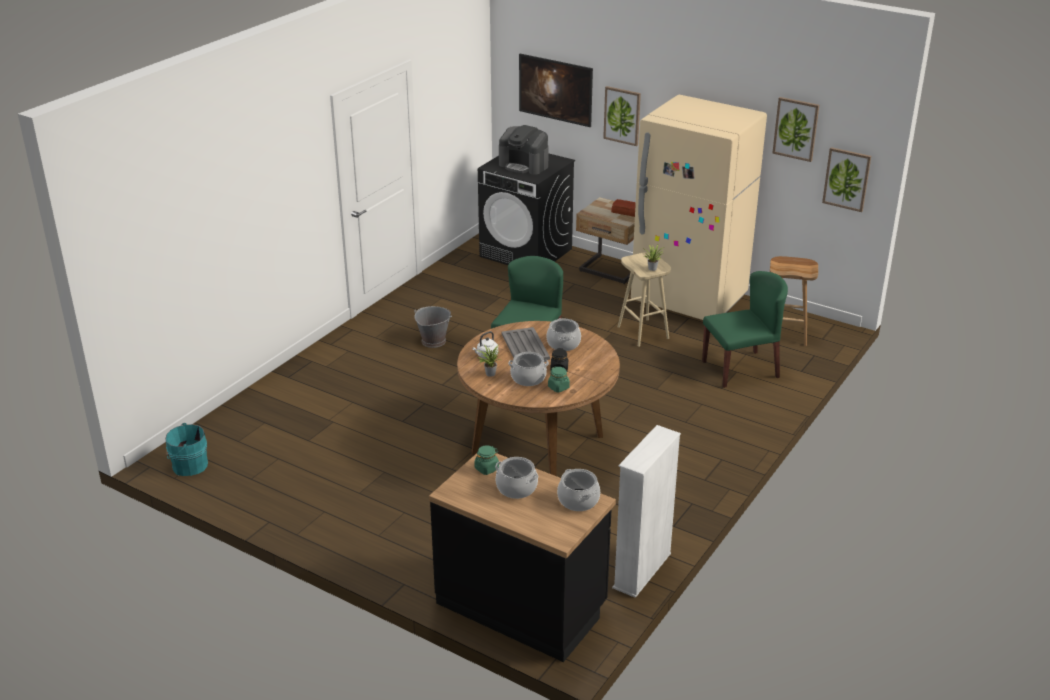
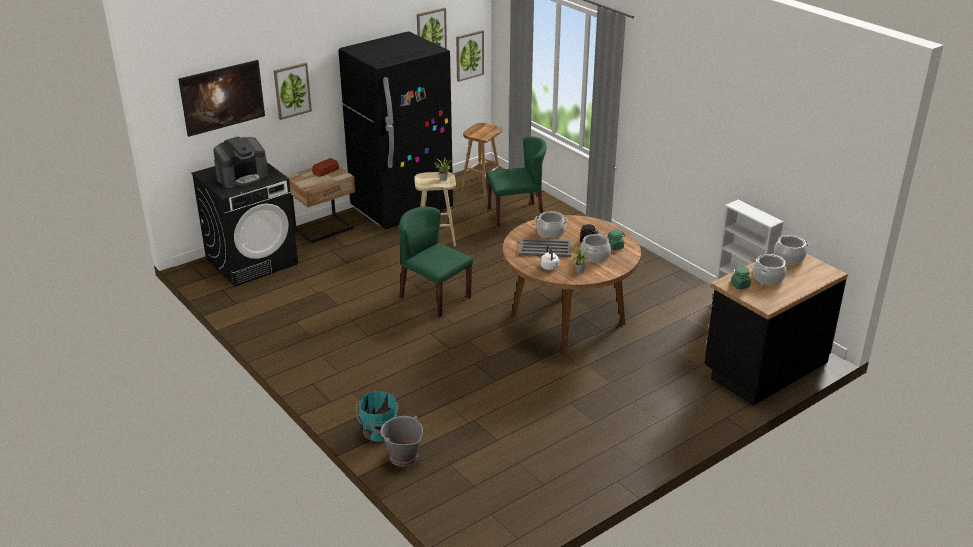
camera: 70 degrees left, 0 degrees up
turquoise bucket [165,423,208,476] -> turquoise bucket moved to [356,391,398,442]
grey bucket [414,306,452,348] -> grey bucket moved to [380,416,423,467]
beige fridge [631,95,767,320] -> black fridge [339,31,453,230]
green chair [702,271,788,388] -> green chair turned 75 degrees clockwise [486,136,547,227]

